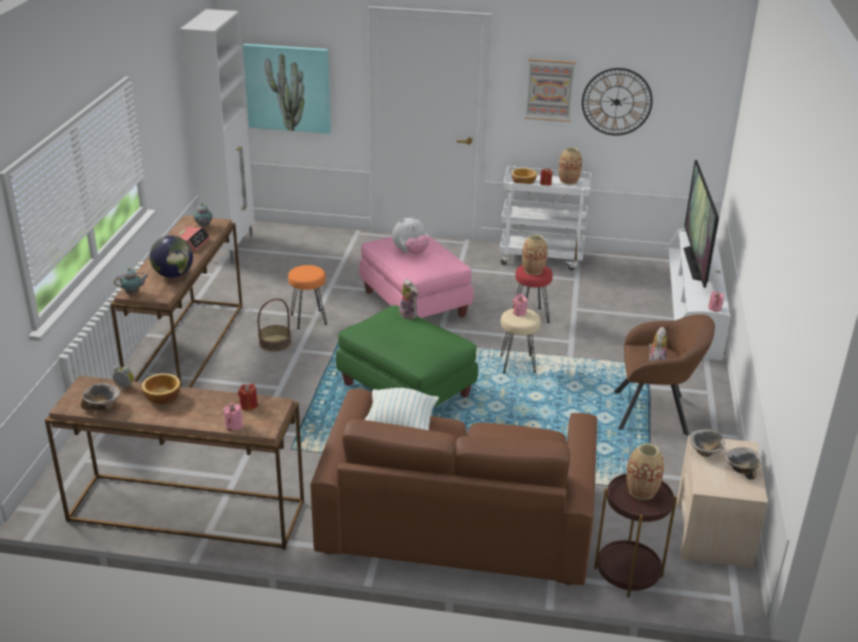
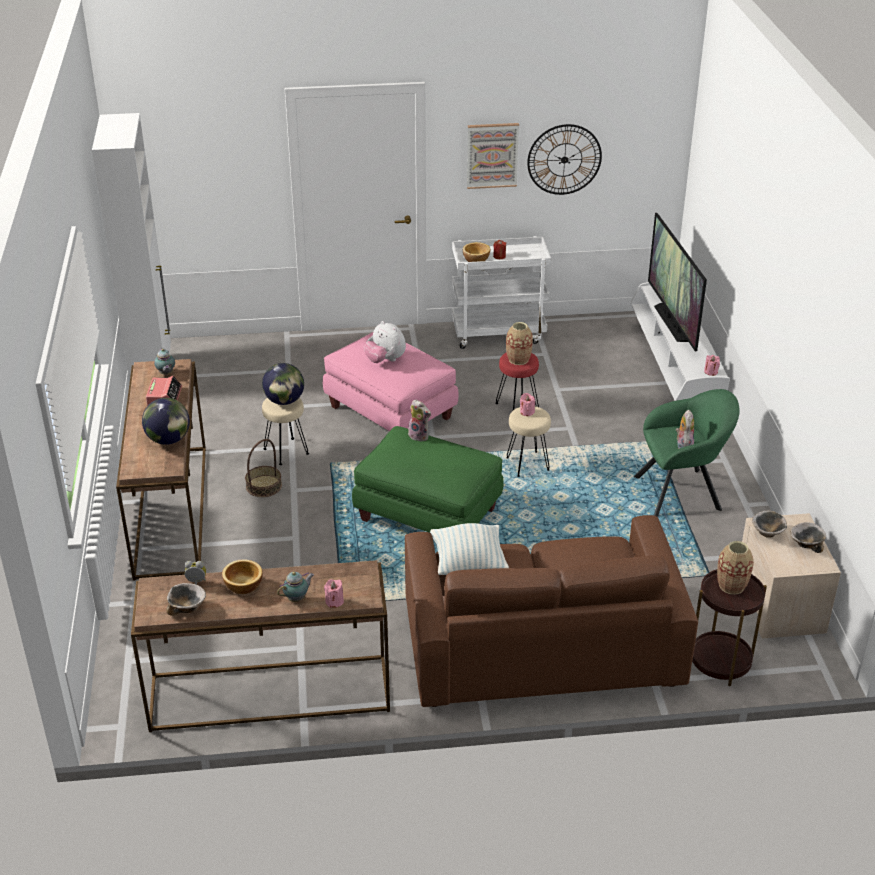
camera: 15 degrees left, 5 degrees up
teapot [114,268,149,294] -> teapot moved to [277,572,314,602]
red candle [238,383,258,411] -> none
picture [243,44,331,134] -> none
orange stool [288,265,327,329] -> beige stool [262,398,309,465]
plush toy [392,216,429,255] -> plush toy turned 90 degrees clockwise [364,321,406,363]
vase [559,147,582,185] -> none
brown armchair [614,314,715,436] -> green armchair [634,389,740,516]
none -> globe [262,363,304,405]

